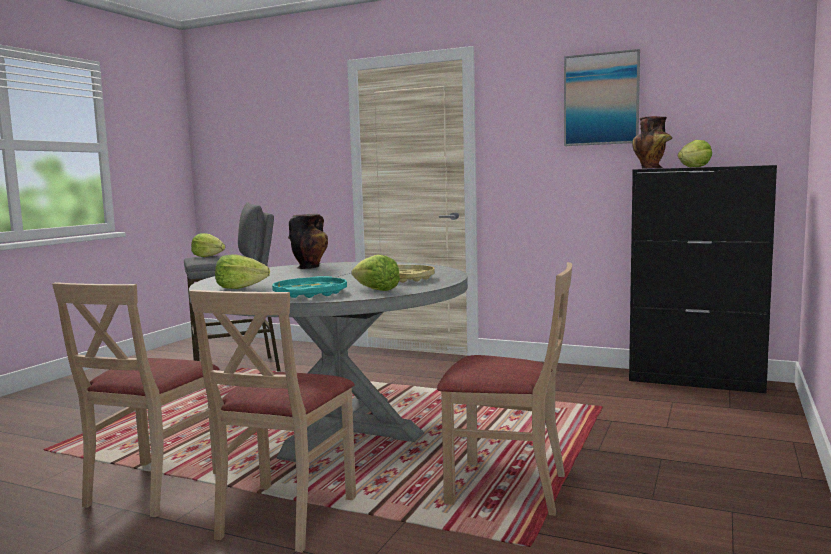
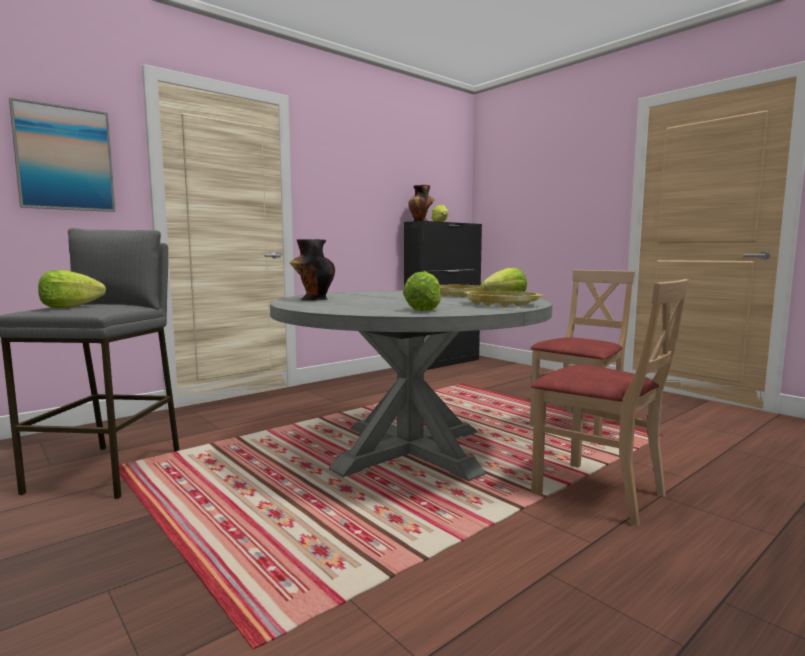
camera: 65 degrees left, 0 degrees up
beige chair [52,282,219,517] -> none
turquoise tray [272,276,347,298] -> yellow tray [464,291,544,307]
picture [564,49,640,146] -> picture moved to [9,97,116,212]

